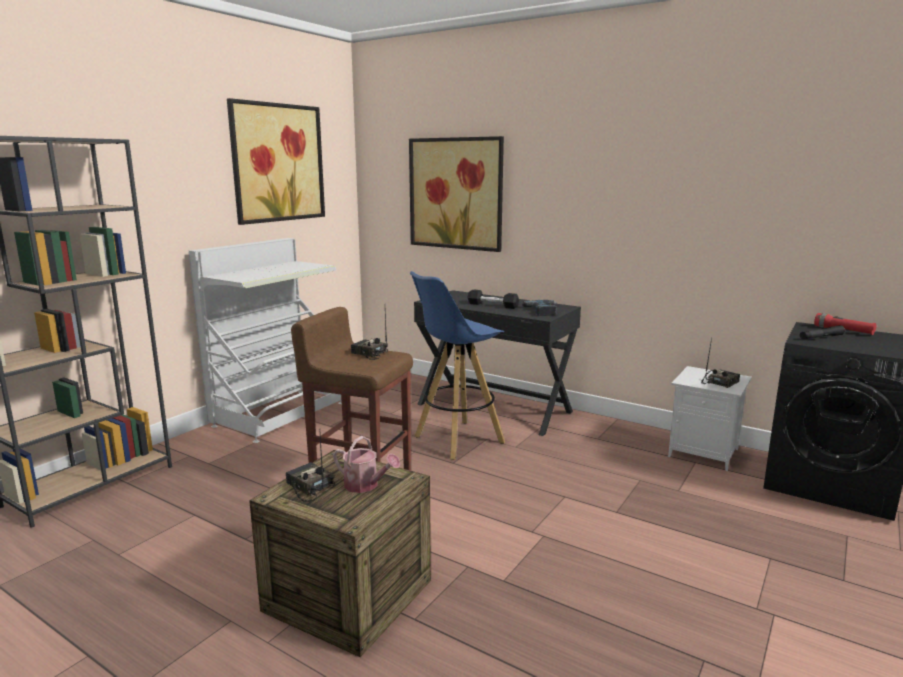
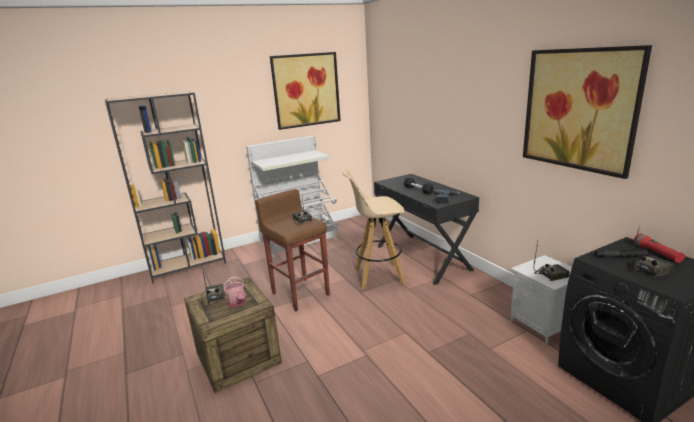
camera: 30 degrees right, 5 degrees up
picture [409,136,504,252] -> picture moved to [523,45,652,179]
blue stool [410,271,505,460] -> beige stool [343,168,406,290]
none -> radio [627,226,675,278]

